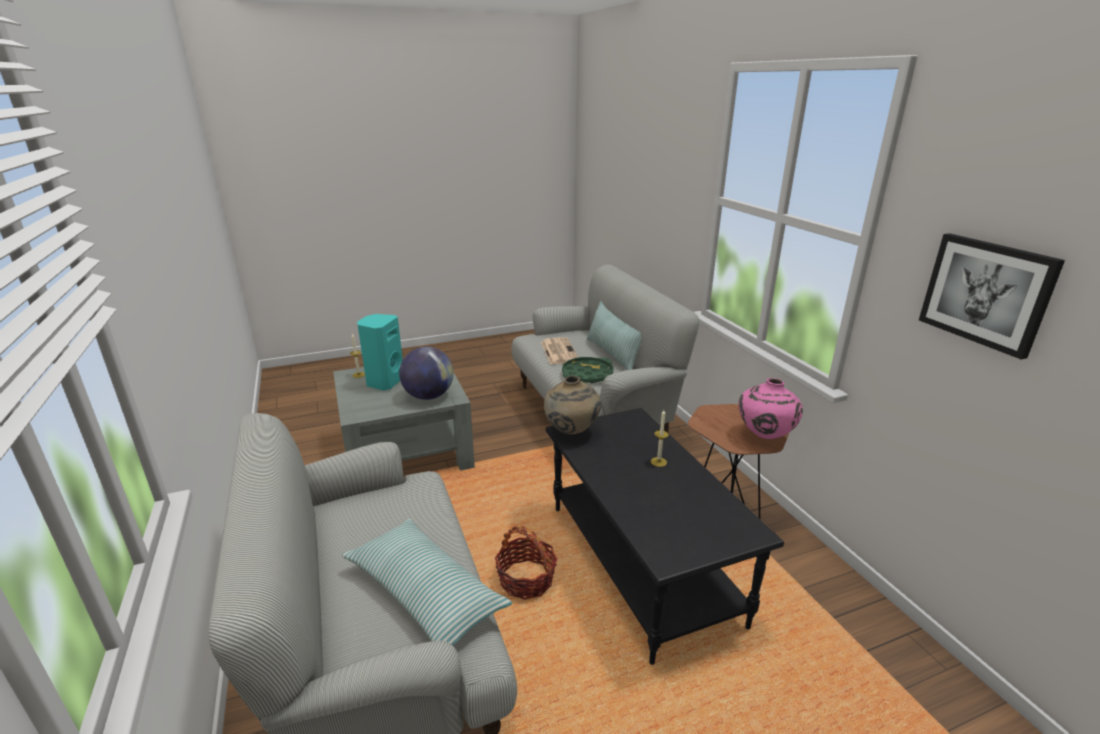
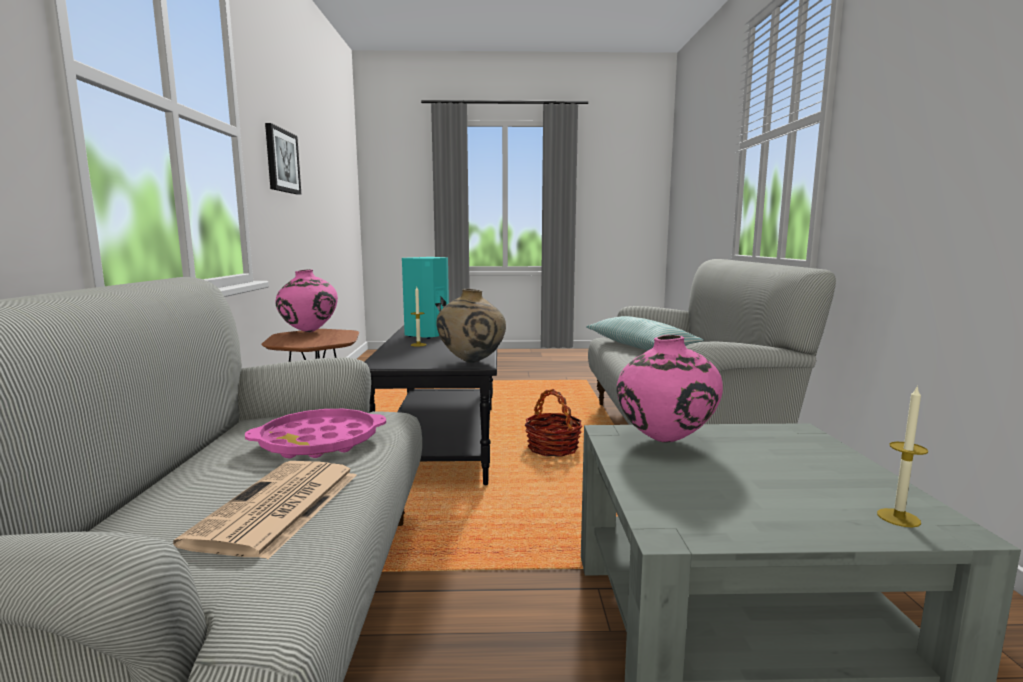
camera: 160 degrees left, 15 degrees down
turquoise speaker [357,314,403,391] -> turquoise speaker moved to [402,257,449,339]
globe [399,346,454,400] -> pink vase [617,335,723,443]
green tray [562,357,614,383] -> pink tray [245,409,386,458]
pillow [587,301,641,370] -> none

